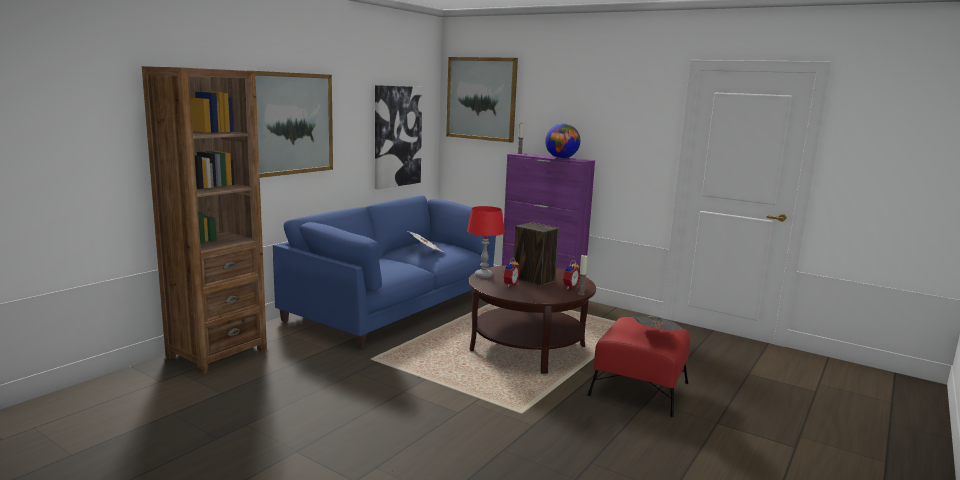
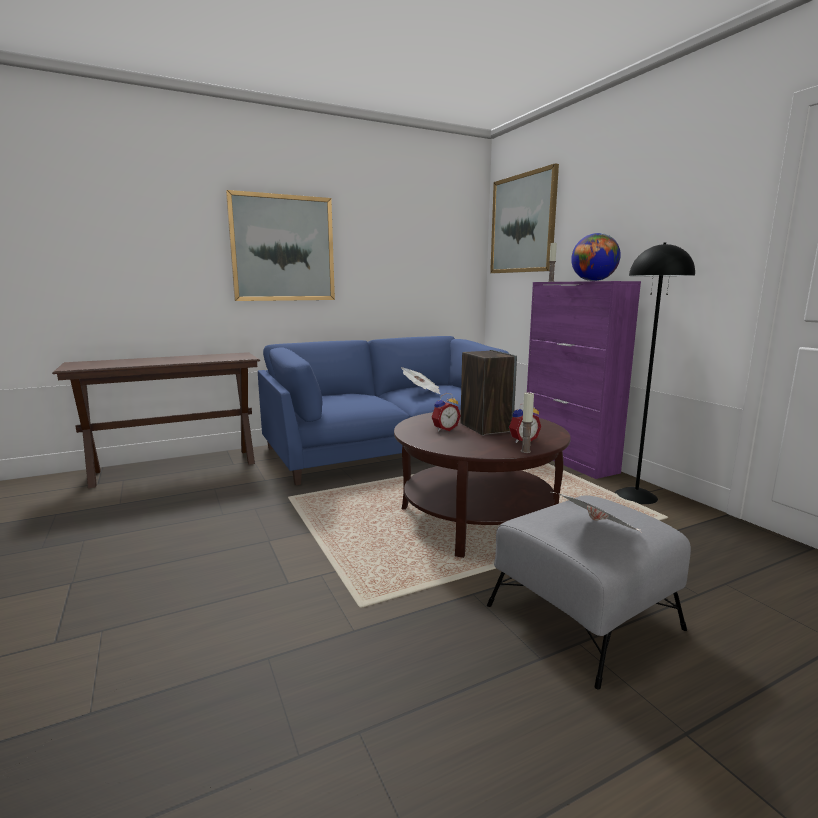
camera: 30 degrees right, 0 degrees up
brown bookcase [142,66,267,374] -> brown console table [52,352,260,488]
picture [375,85,422,189] -> none
red table lamp [467,206,505,278] -> none
red ottoman [588,317,690,417] -> grey ottoman [487,495,691,690]
none -> black floor lamp [615,243,695,504]

